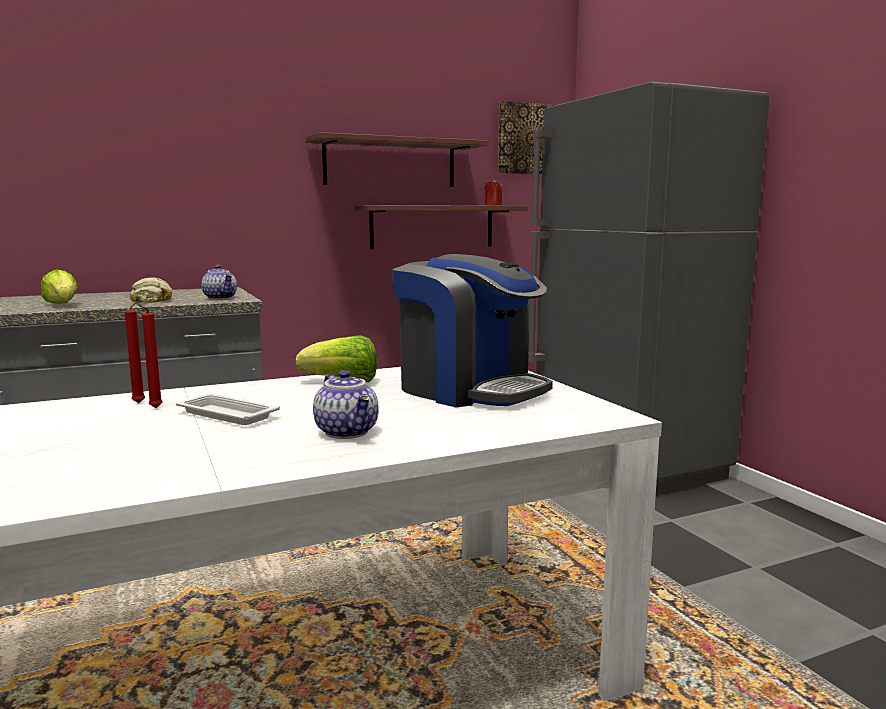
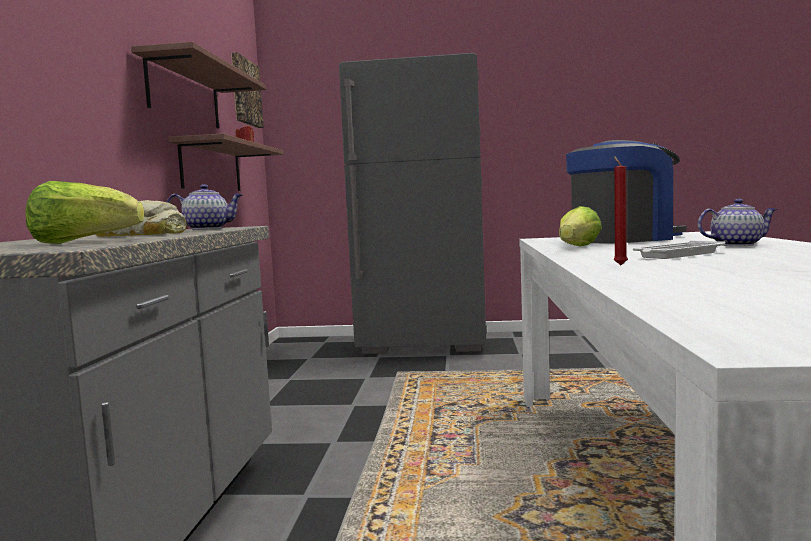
camera: 60 degrees left, 5 degrees down
red candle [138,304,163,408] -> none

